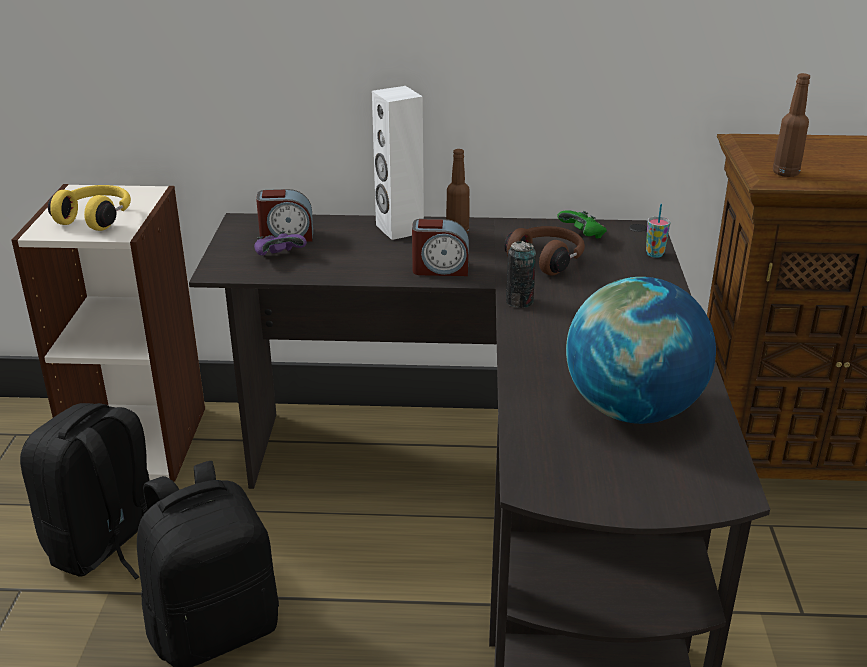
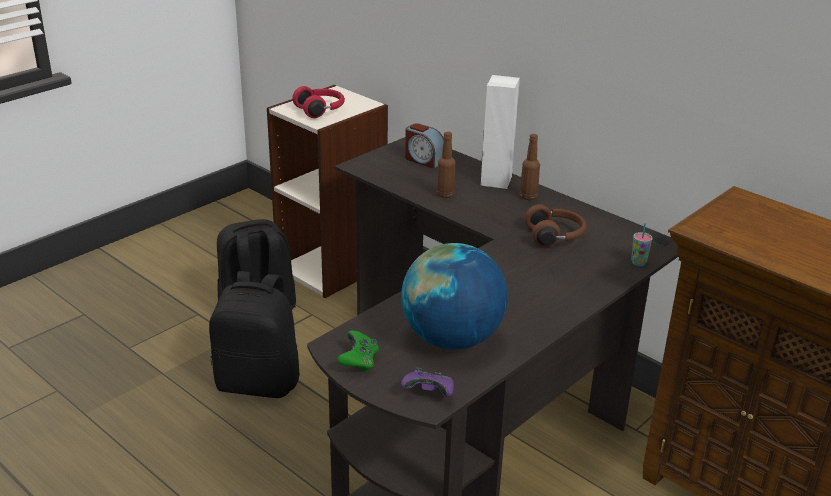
camera: 40 degrees right, 0 degrees up
yellow headphones [48,185,131,231] -> red headphones [292,86,345,118]
purple game controller [254,231,307,256] -> purple game controller moved to [401,368,454,397]
alarm clock [412,219,469,276] -> none
can [506,241,536,308] -> none
green game controller [557,210,607,239] -> green game controller moved to [337,330,379,372]
brown bottle [773,73,810,177] -> brown bottle moved to [437,132,455,198]

